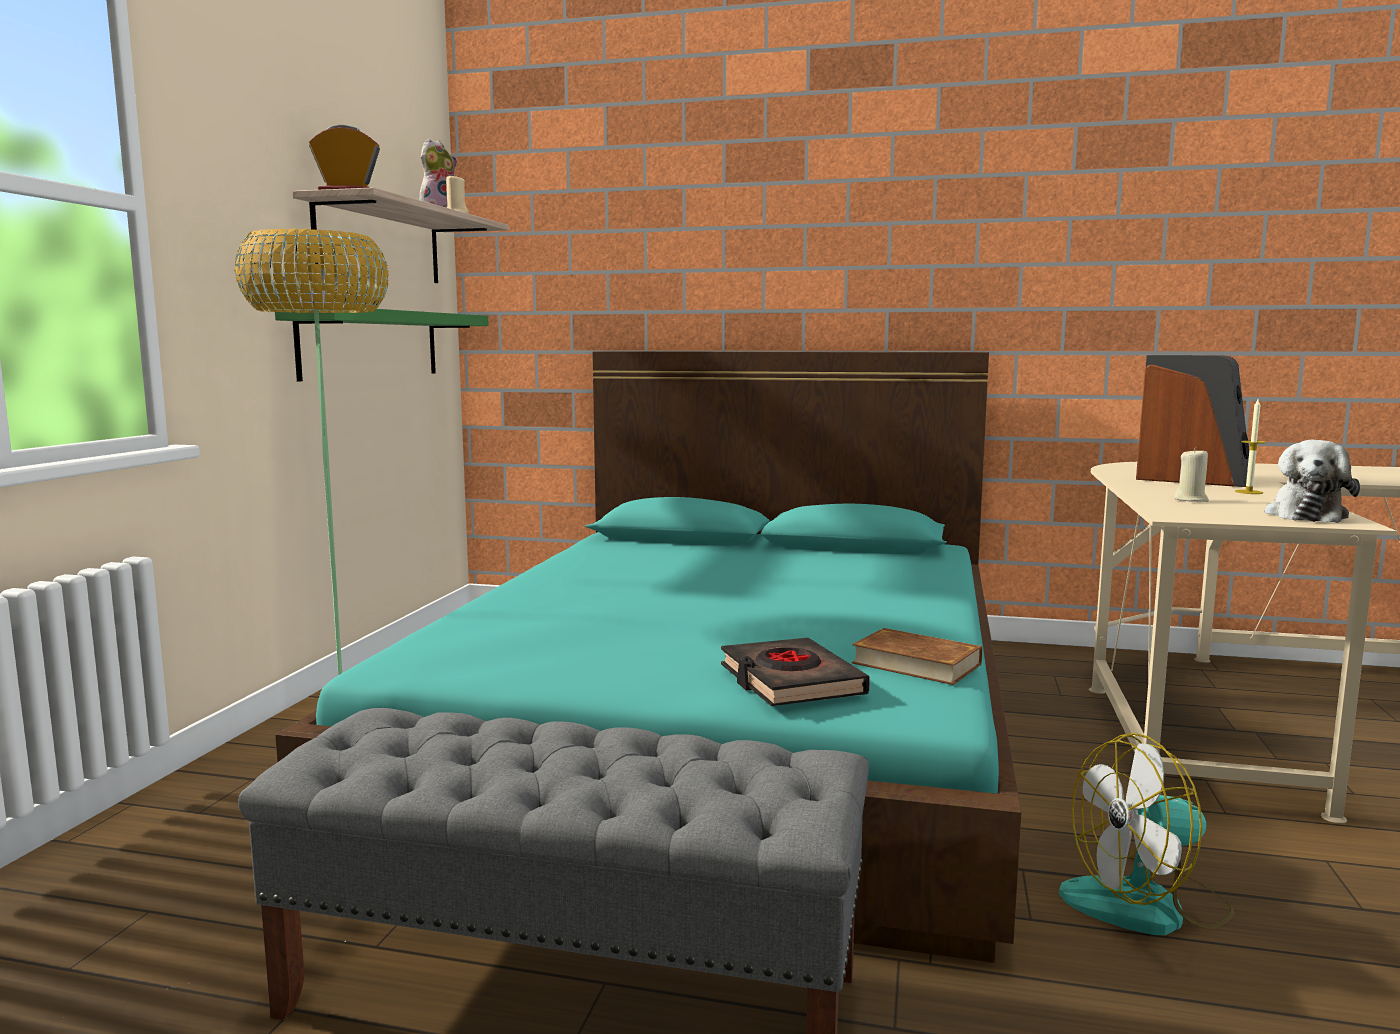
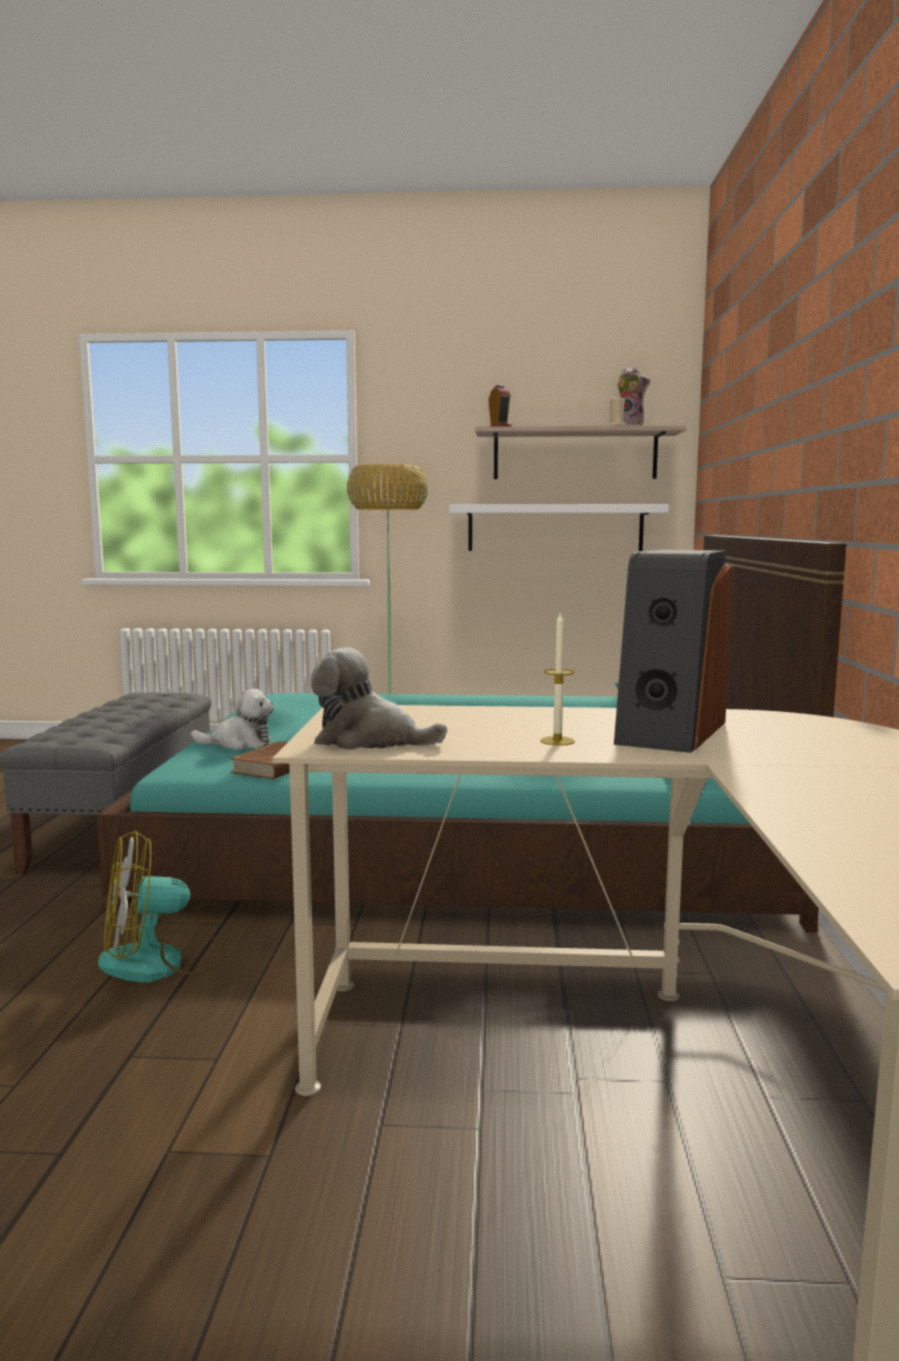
camera: 80 degrees right, 0 degrees up
green shelf [275,309,489,382] -> white shelf [449,504,669,551]
black book [721,638,870,706] -> plush toy [191,689,274,750]
fan [1059,733,1235,935] -> fan turned 90 degrees counterclockwise [98,830,227,982]
beige candle [1174,447,1209,502] -> none

